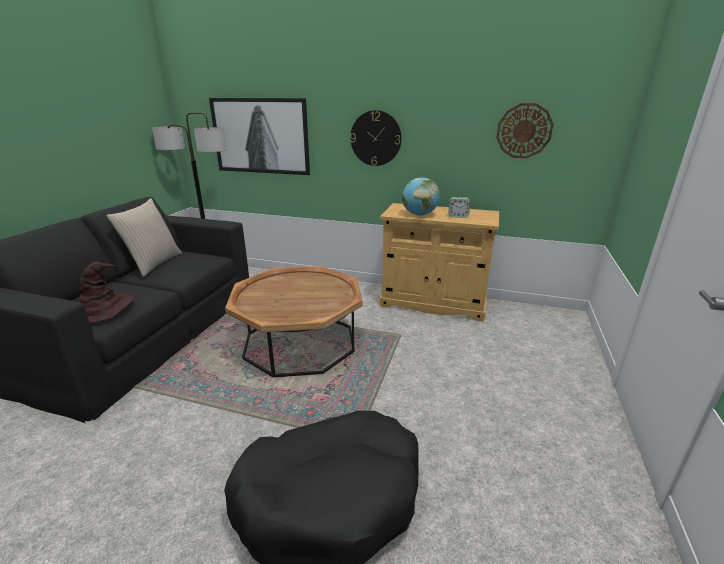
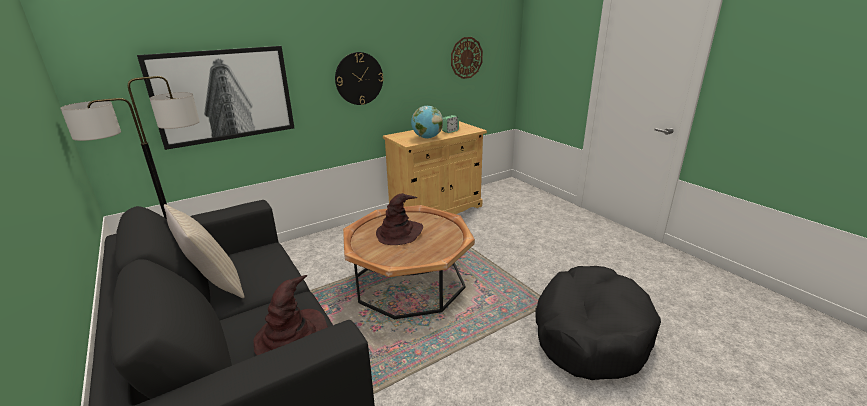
camera: 50 degrees left, 0 degrees up
none -> brown hat [376,193,423,245]

